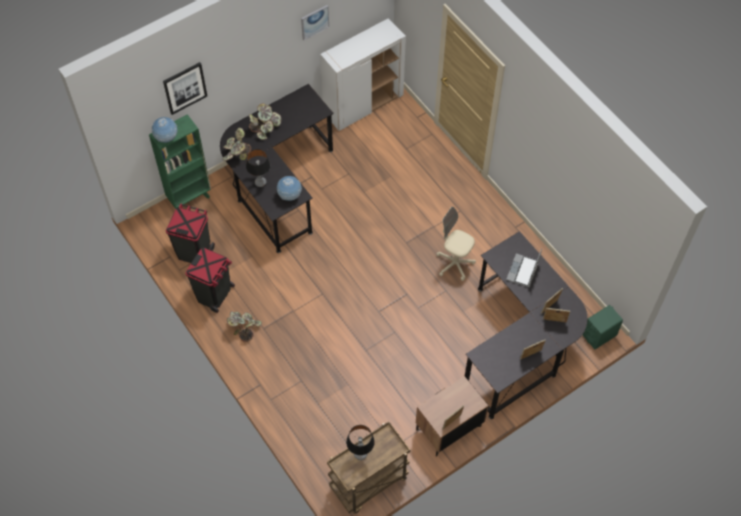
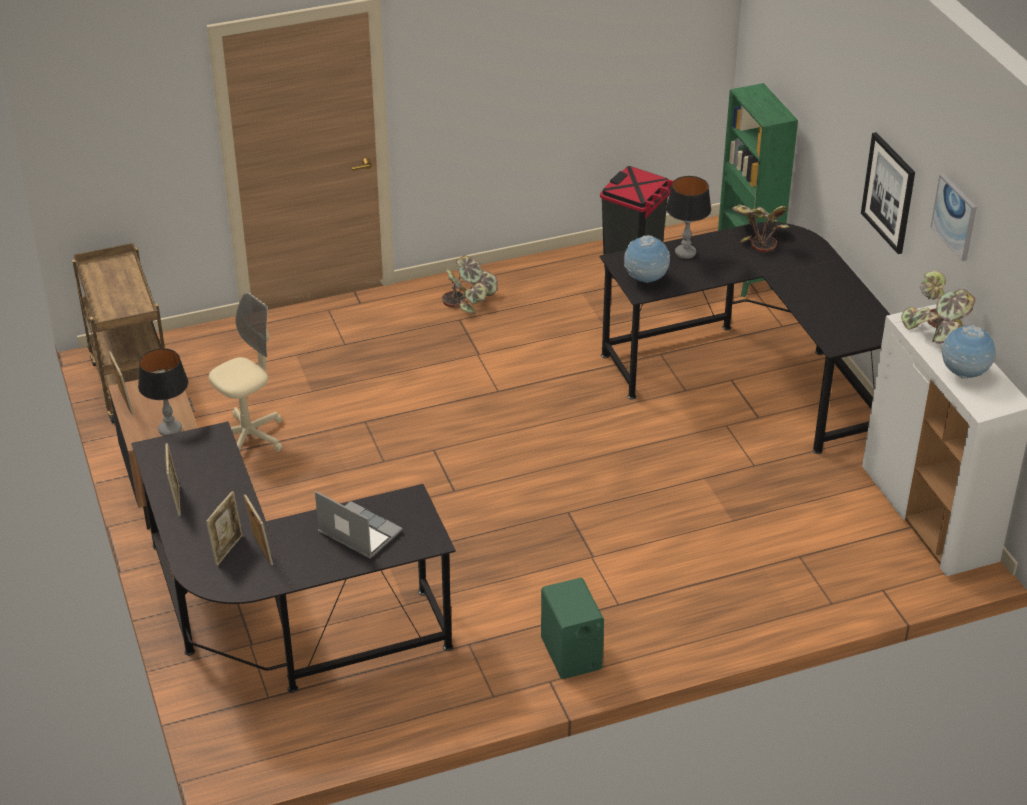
camera: 105 degrees right, 20 degrees down
globe [152,117,178,143] -> globe moved to [942,325,996,379]
picture [163,62,207,115] -> picture moved to [861,132,915,254]
black trash can [185,248,235,313] -> none
potted plant [249,103,281,139] -> potted plant moved to [901,270,975,343]
table lamp [346,425,375,460] -> table lamp moved to [138,348,188,436]
beige office chair [436,206,476,281] -> beige office chair moved to [209,292,282,452]
green speaker [583,305,623,349] -> green speaker moved to [541,578,604,679]

